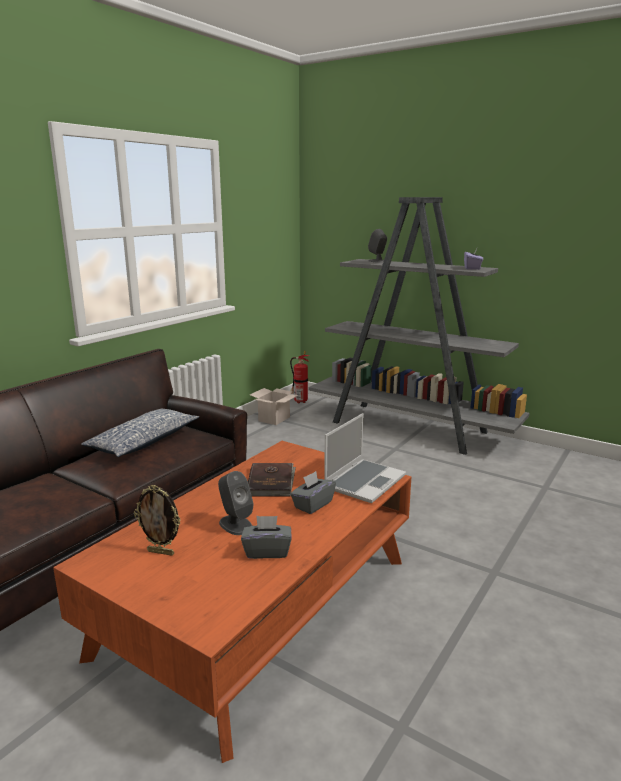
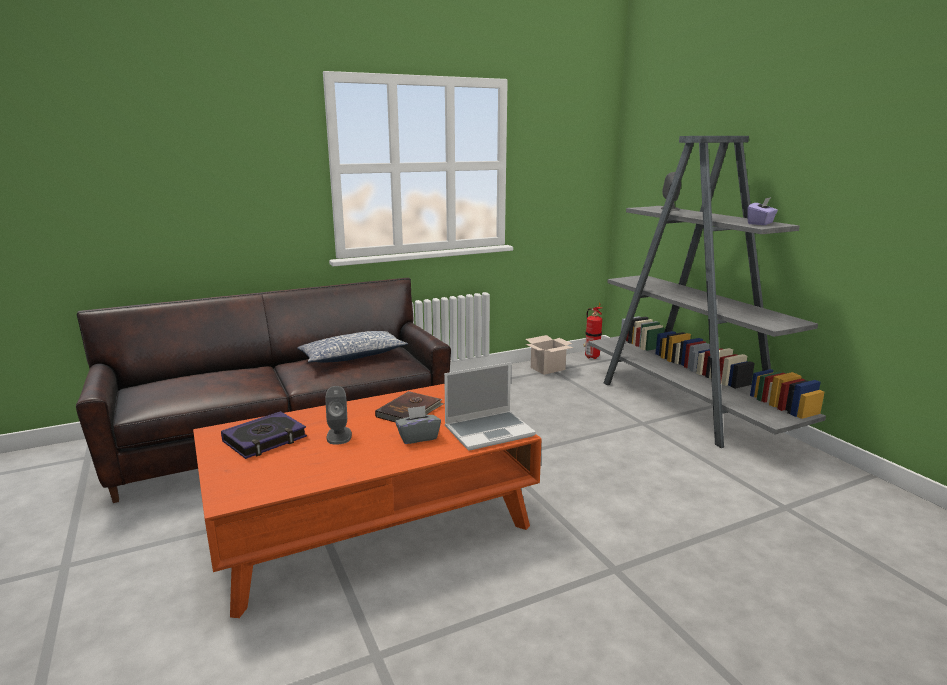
camera: 30 degrees right, 0 degrees up
picture frame [134,485,181,556] -> book [221,411,307,459]
grey tissue box [241,516,292,559] -> none

